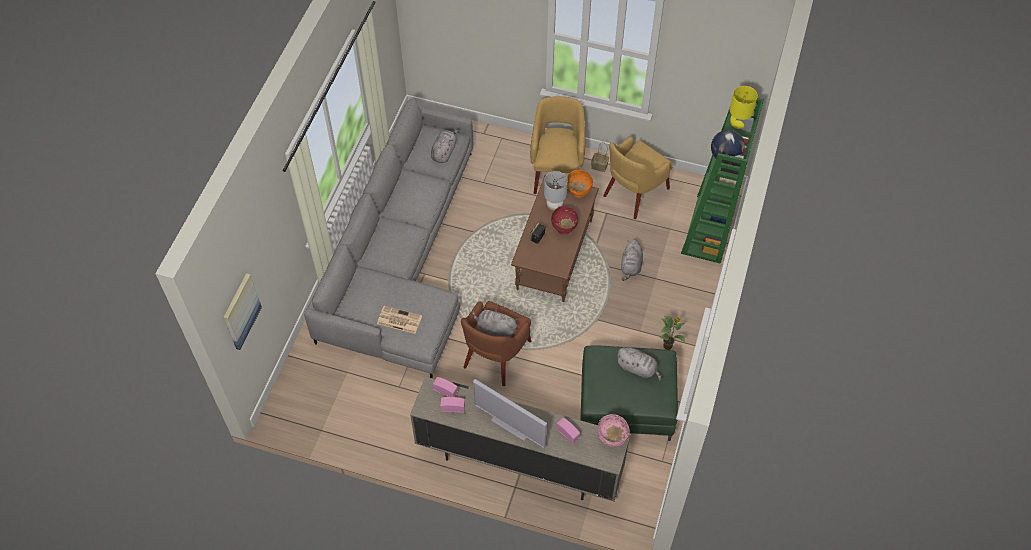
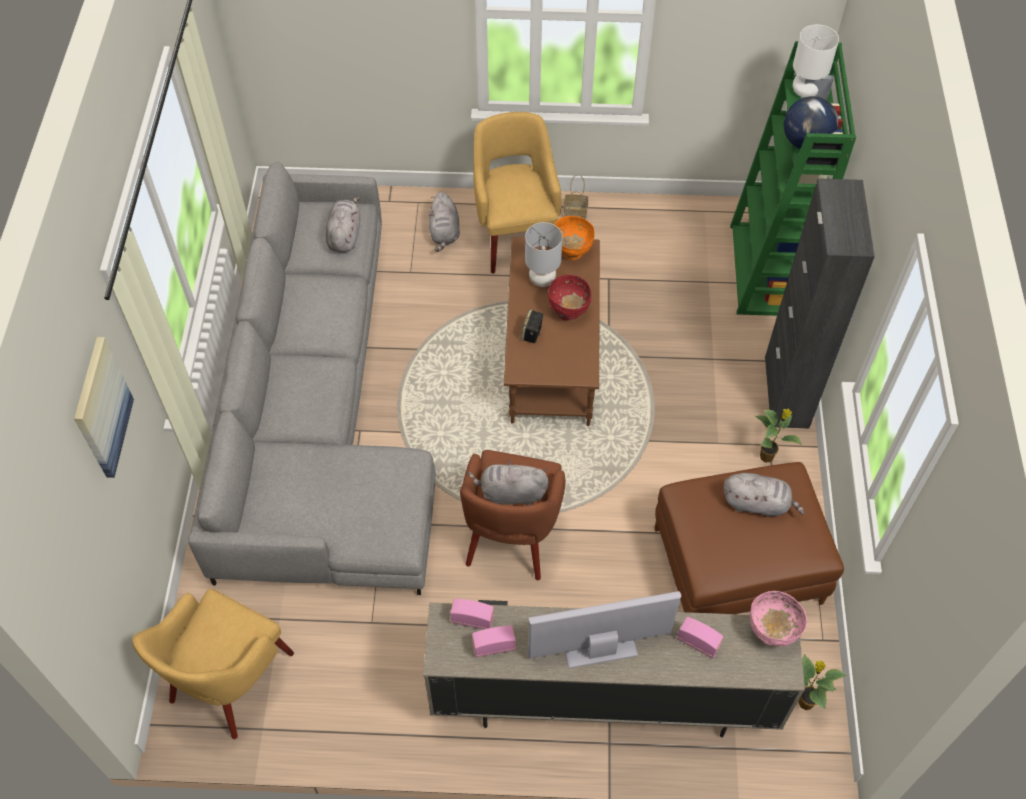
camera: 15 degrees left, 0 degrees up
picture [223,273,262,350] -> picture moved to [74,337,134,478]
newspaper [377,306,422,334] -> none
television [473,379,547,448] -> television turned 150 degrees clockwise [528,591,681,669]
green ottoman [580,345,678,441] -> brown ottoman [654,462,844,614]
yellow armchair [603,137,673,219] -> yellow armchair moved to [132,589,294,739]
grey plush toy [621,239,643,281] -> grey plush toy moved to [429,192,460,252]
yellow table lamp [730,86,758,129] -> white table lamp [793,25,839,98]
none -> black cabinet [765,178,875,428]
none -> potted plant [799,654,847,710]

